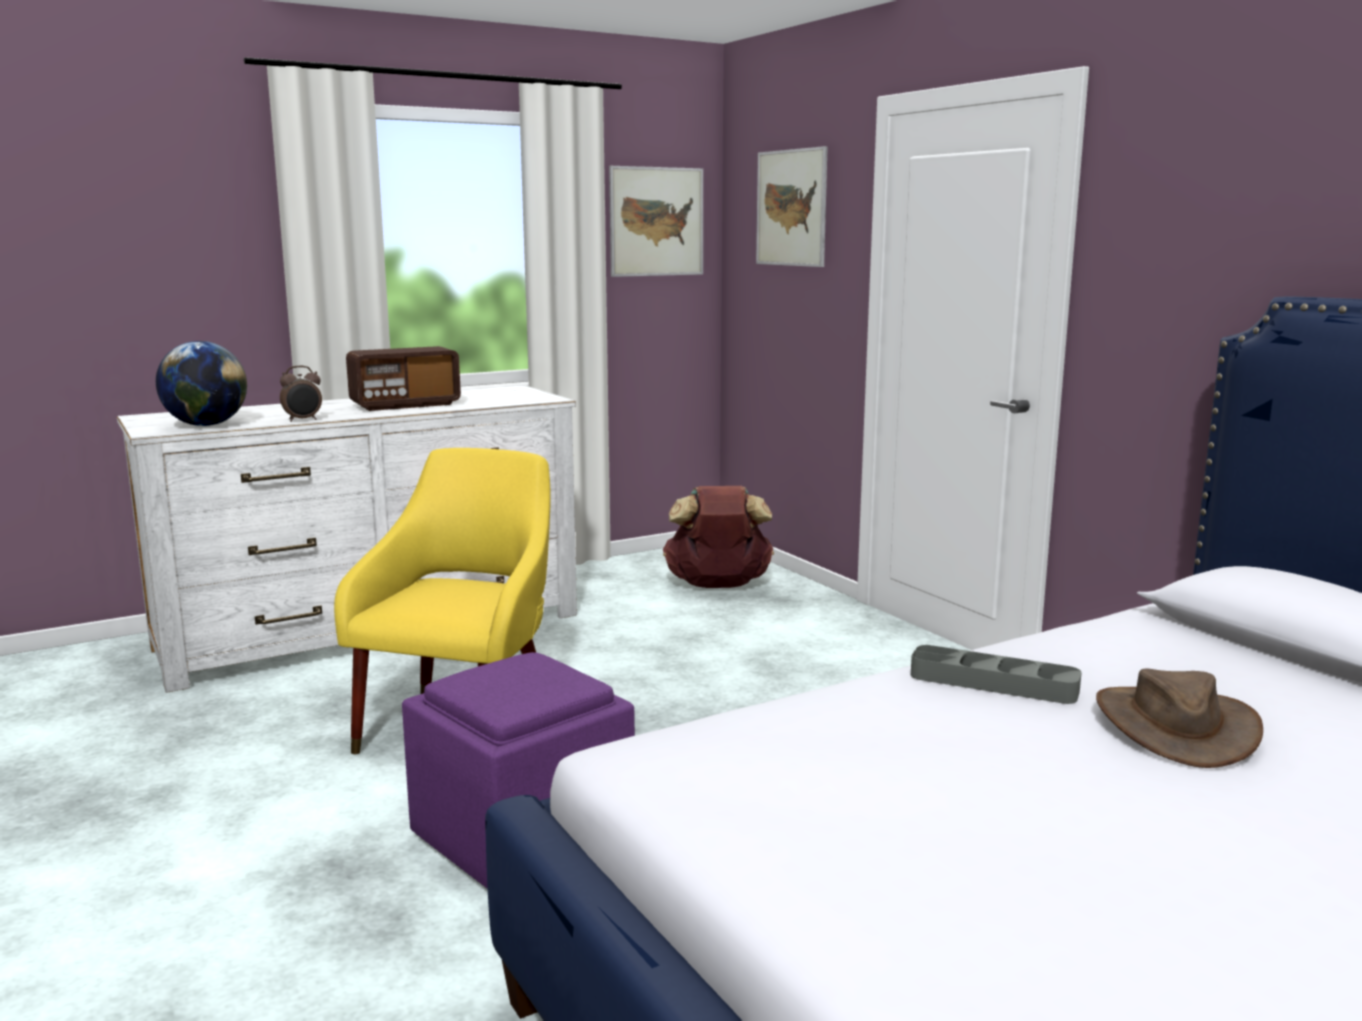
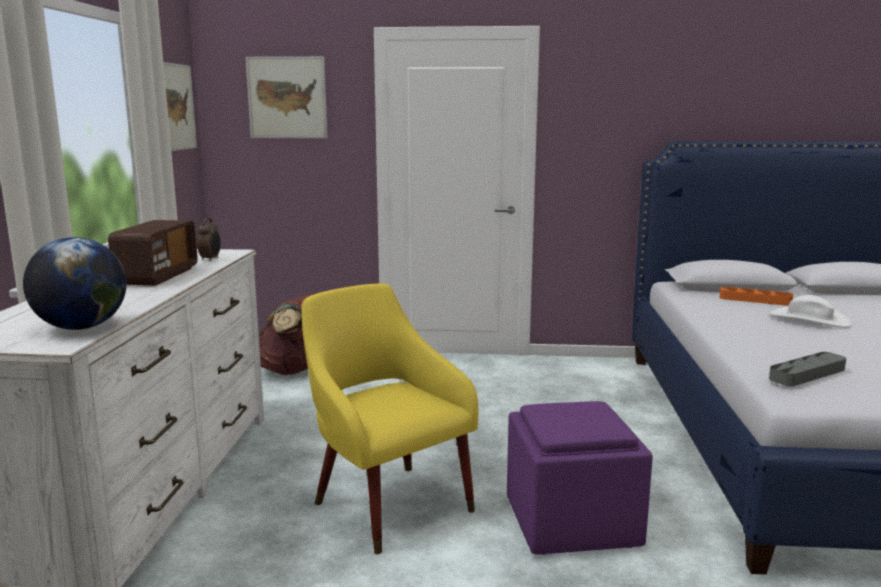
camera: 55 degrees left, 0 degrees up
alarm clock [280,366,322,422] -> alarm clock moved to [197,218,221,261]
grey tray [911,645,1082,704] -> grey tray moved to [769,352,846,386]
brown hat [1096,668,1263,768] -> white hat [769,295,852,328]
none -> orange tray [719,287,793,306]

